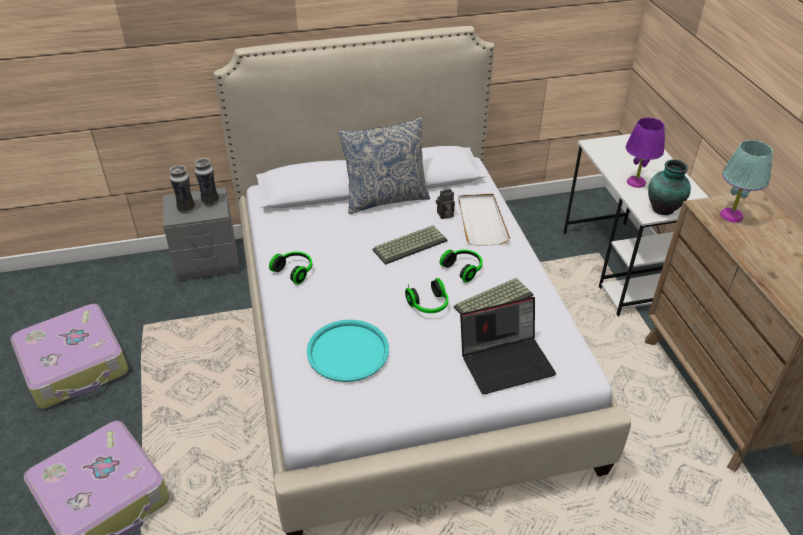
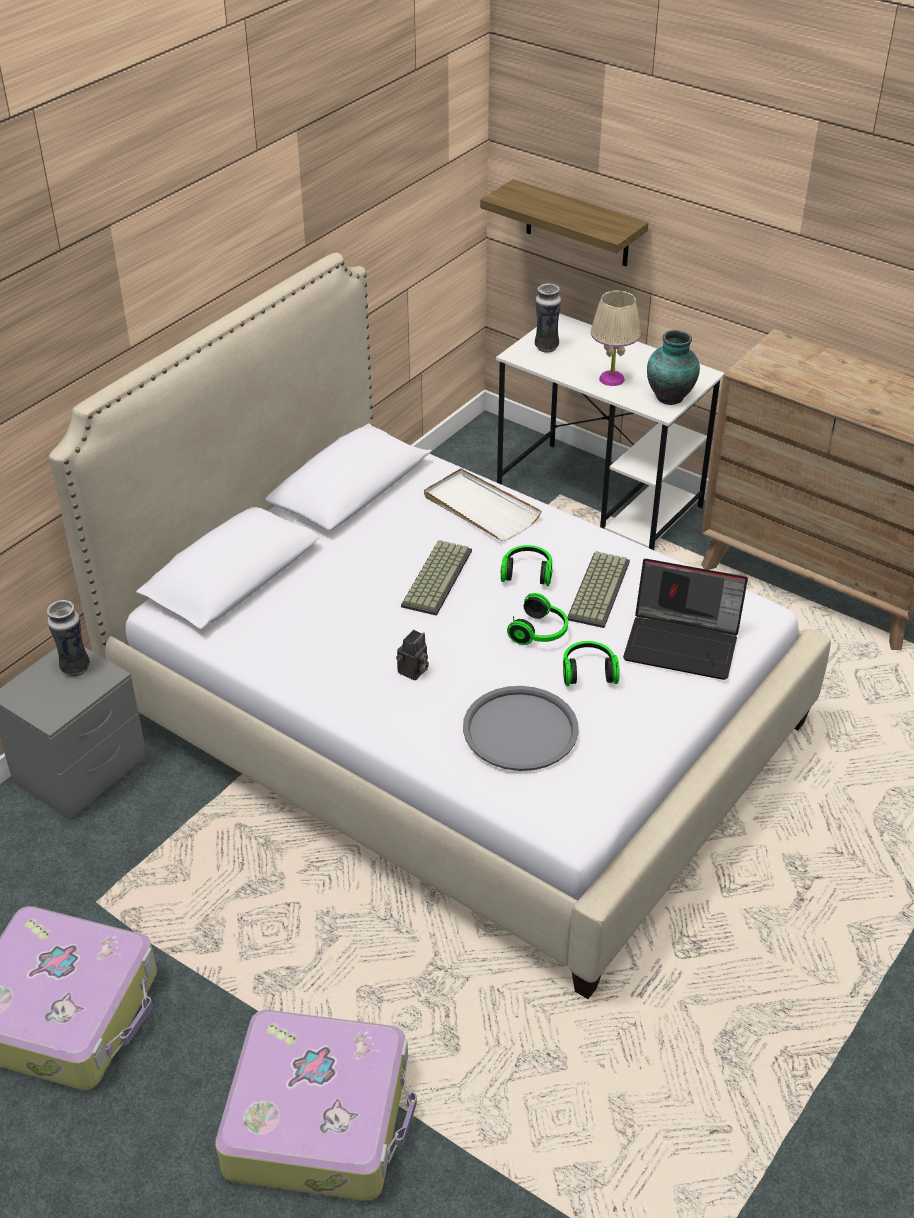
camera: 40 degrees left, 0 degrees up
vase [169,165,195,213] -> vase moved to [535,284,561,353]
headphones [269,251,312,285] -> headphones moved to [563,641,620,686]
turquoise tray [307,320,389,382] -> grey tray [463,686,578,771]
pillow [338,117,430,214] -> none
camera [436,189,455,219] -> camera moved to [396,630,429,680]
laptop [460,297,556,394] -> laptop turned 75 degrees clockwise [623,559,748,680]
purple table lamp [626,117,665,188] -> beige table lamp [591,290,641,386]
turquoise table lamp [720,140,773,223] -> none
none -> shelf [480,179,648,266]

